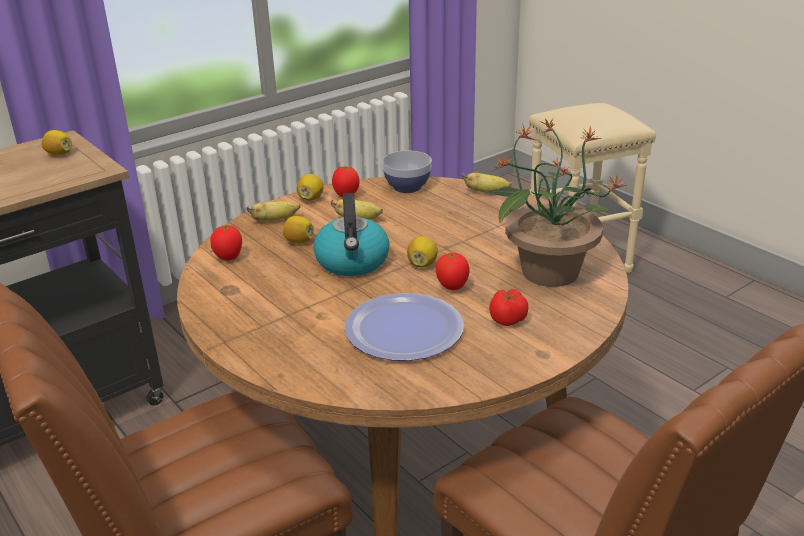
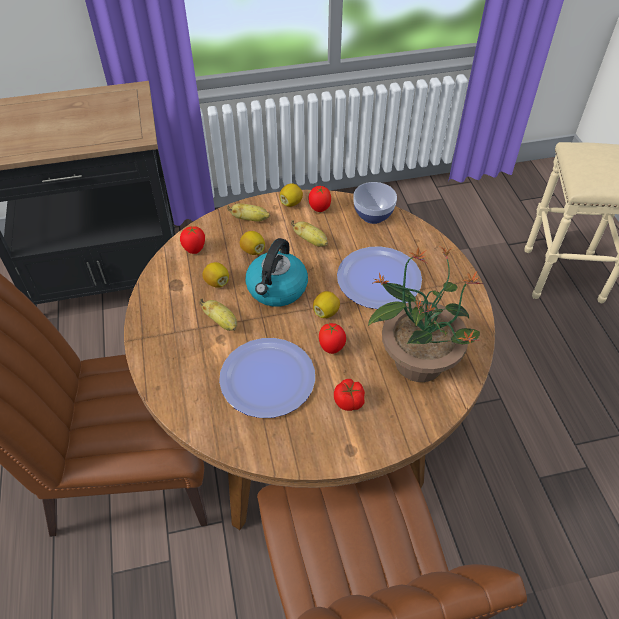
camera: 25 degrees right, 20 degrees up
lemon [42,130,72,155] -> lemon moved to [202,262,229,288]
banana [462,173,512,193] -> banana moved to [200,298,237,331]
none -> plate [337,246,422,309]

